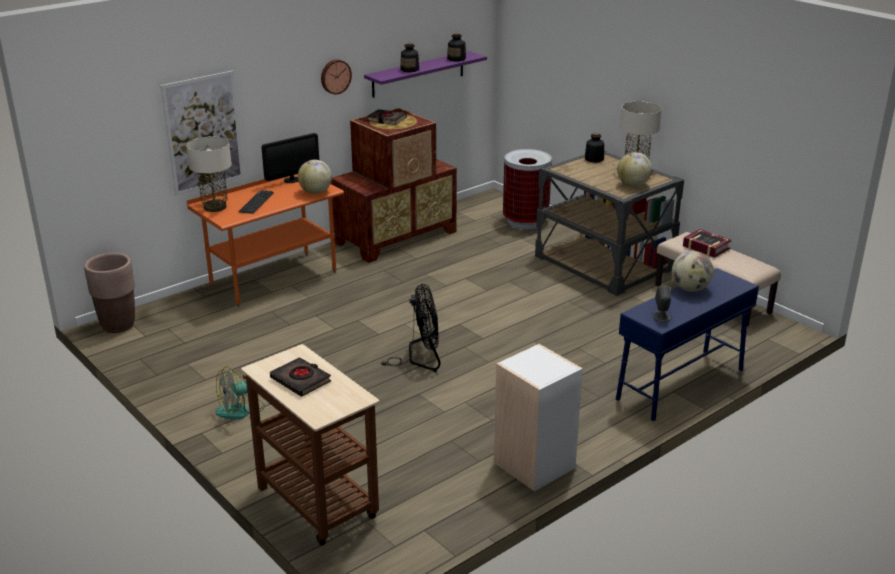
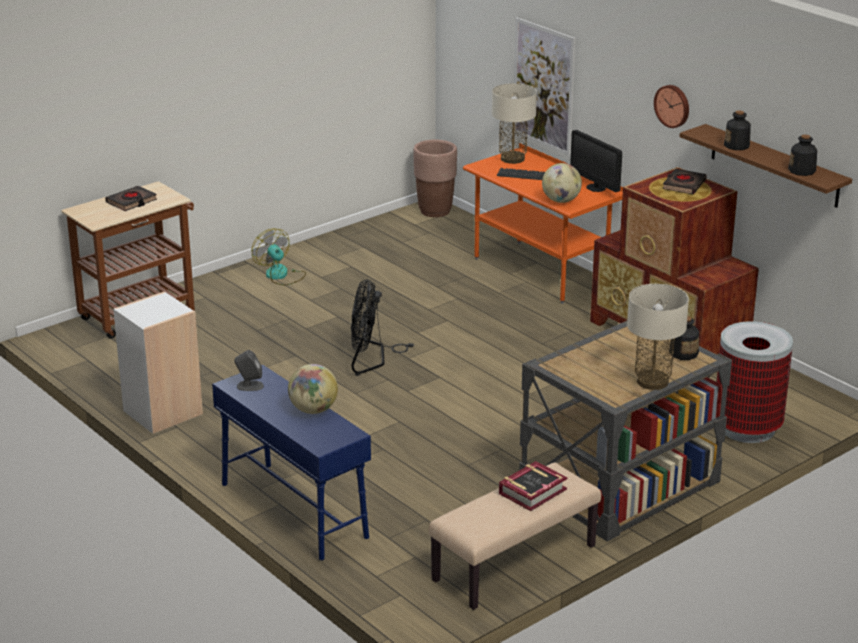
camera: 90 degrees right, 0 degrees up
purple shelf [364,51,487,98] -> brown shelf [679,124,852,208]
black fan [381,284,440,372] -> black fan turned 90 degrees clockwise [351,279,415,376]
globe [617,152,652,187] -> none

